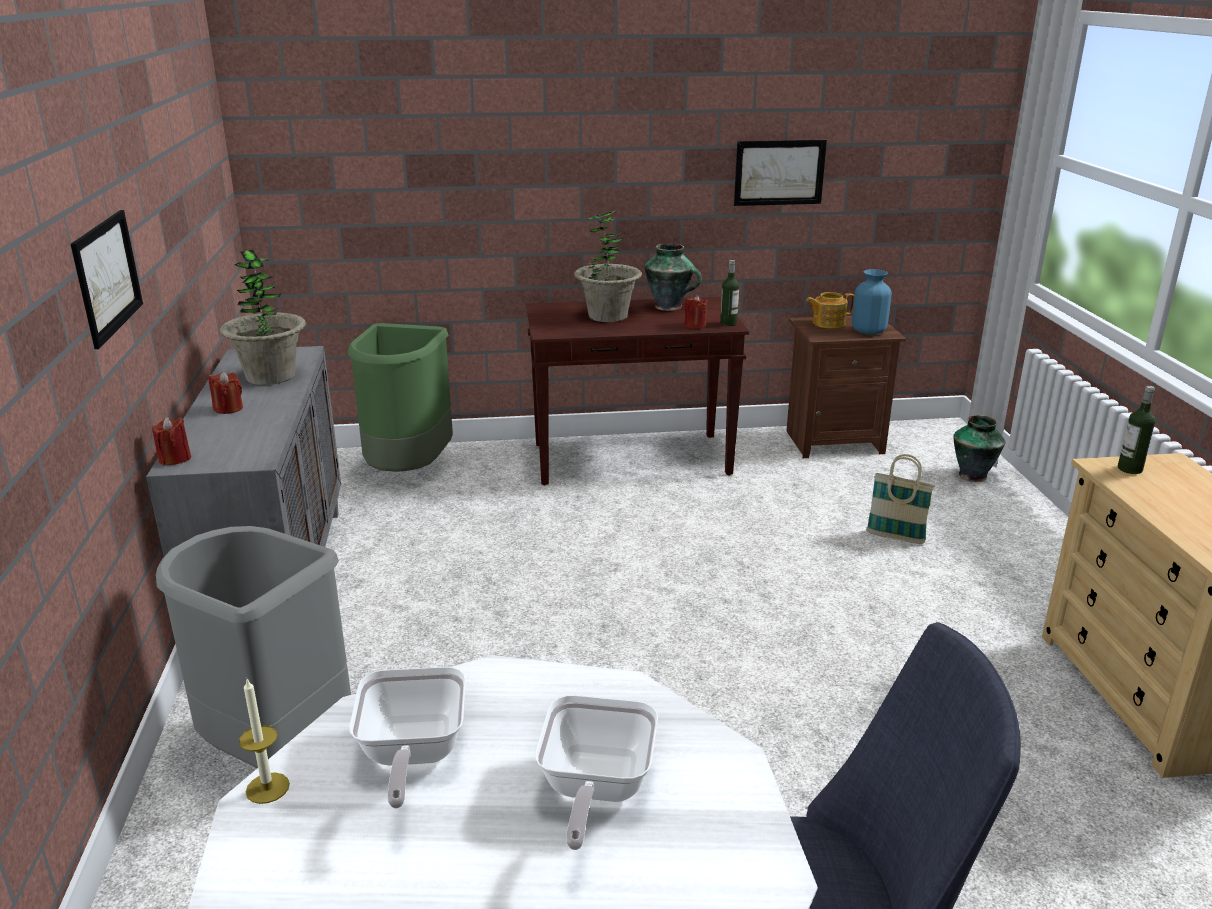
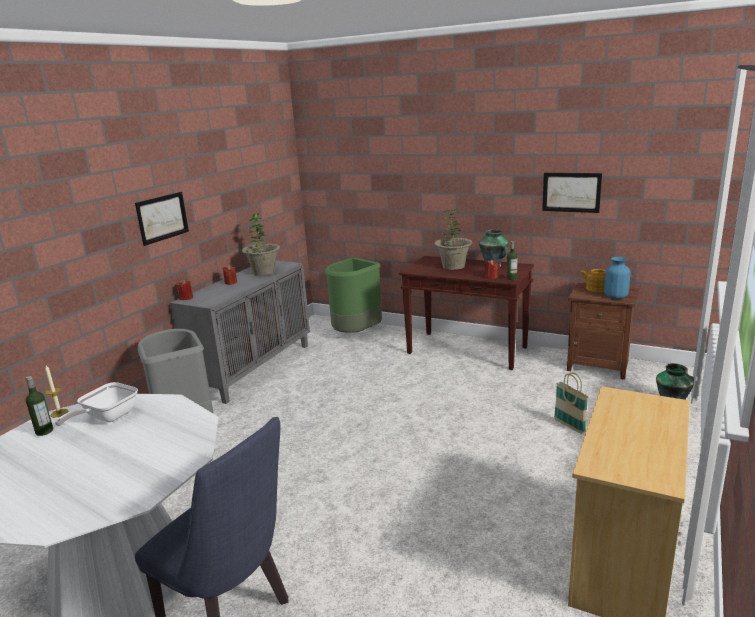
camera: 35 degrees right, 5 degrees down
frying pan [535,695,658,850] -> none
bottle [1118,386,1156,474] -> bottle moved to [26,376,53,436]

